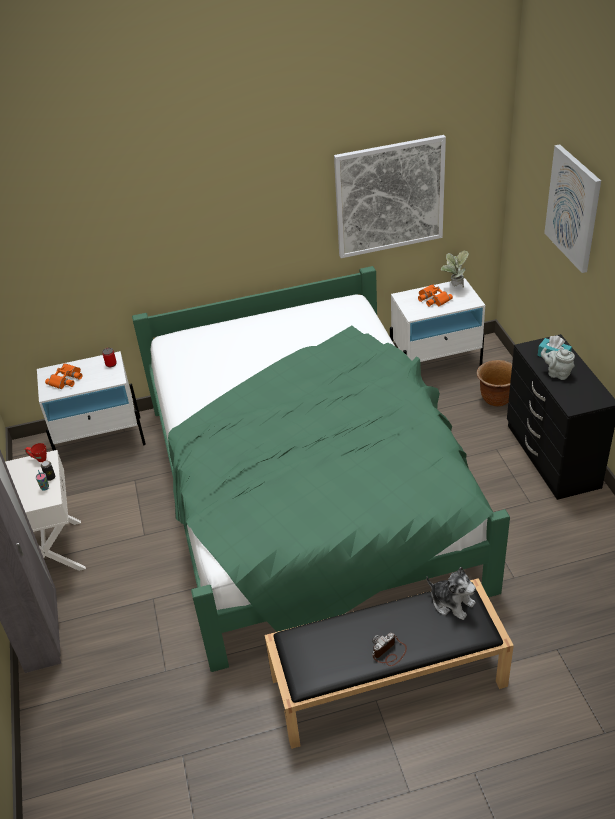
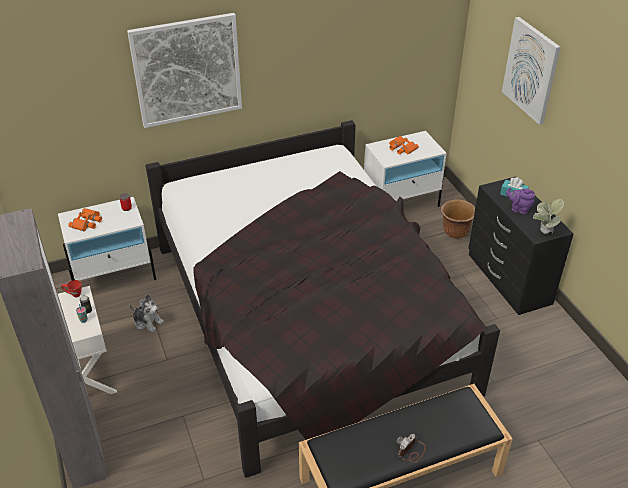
camera: 10 degrees left, 0 degrees up
green bed [132,266,510,672] -> black bed [145,120,500,478]
picture [334,135,446,258] -> picture moved to [127,13,242,128]
plush toy [426,567,476,620] -> plush toy moved to [129,294,164,333]
potted plant [441,250,469,288] -> potted plant moved to [533,199,564,235]
grey teapot [541,348,575,380] -> purple teapot [506,187,535,215]

